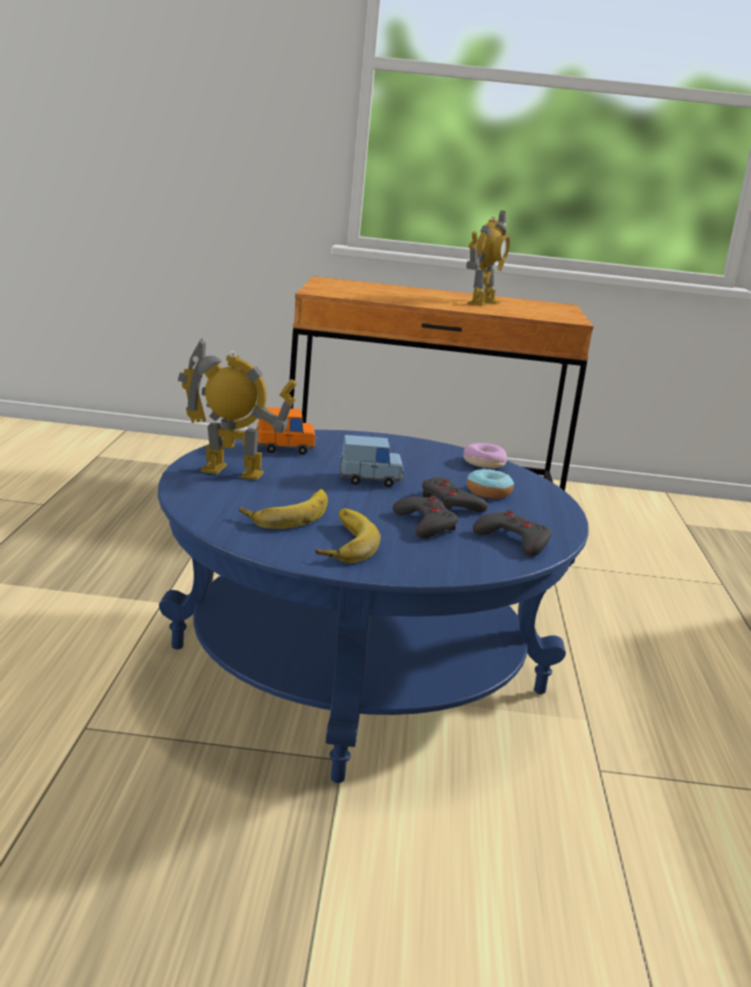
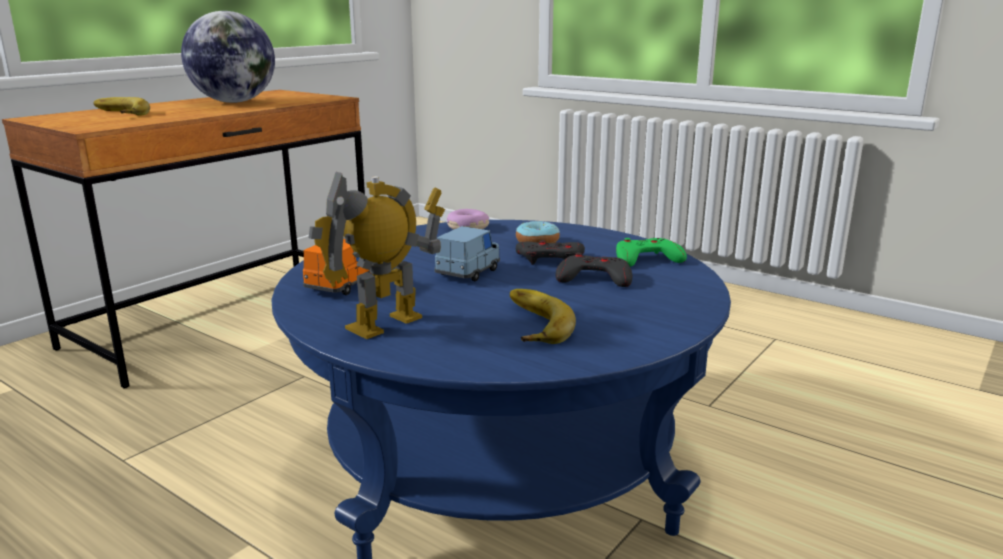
camera: 55 degrees left, 0 degrees up
banana [315,509,381,563] -> banana moved to [94,97,150,116]
toy robot [466,210,510,306] -> globe [181,11,275,103]
grey game controller [473,510,551,556] -> green game controller [616,238,687,267]

